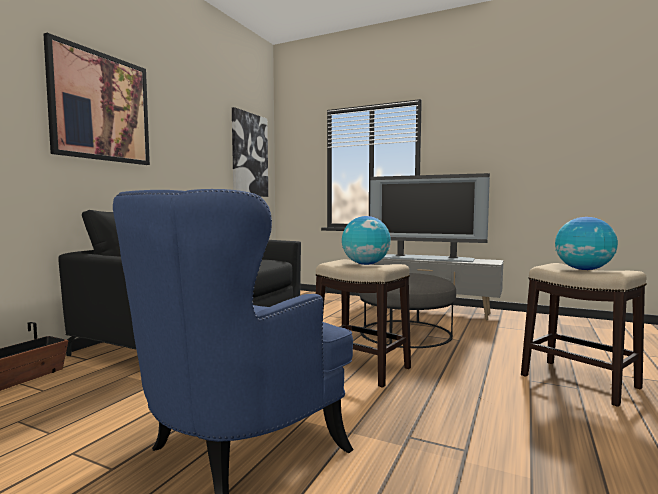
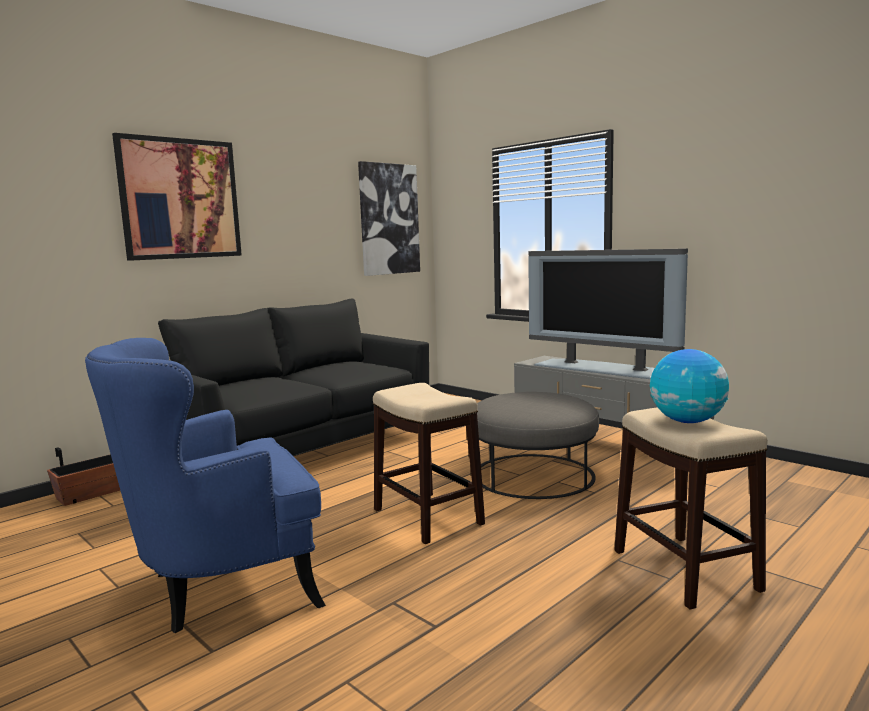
camera: 20 degrees right, 5 degrees up
globe [342,216,391,265] -> none

